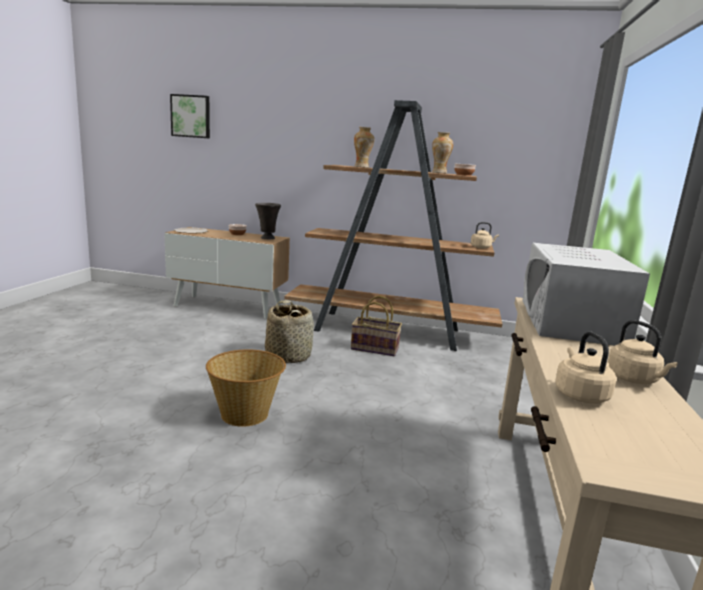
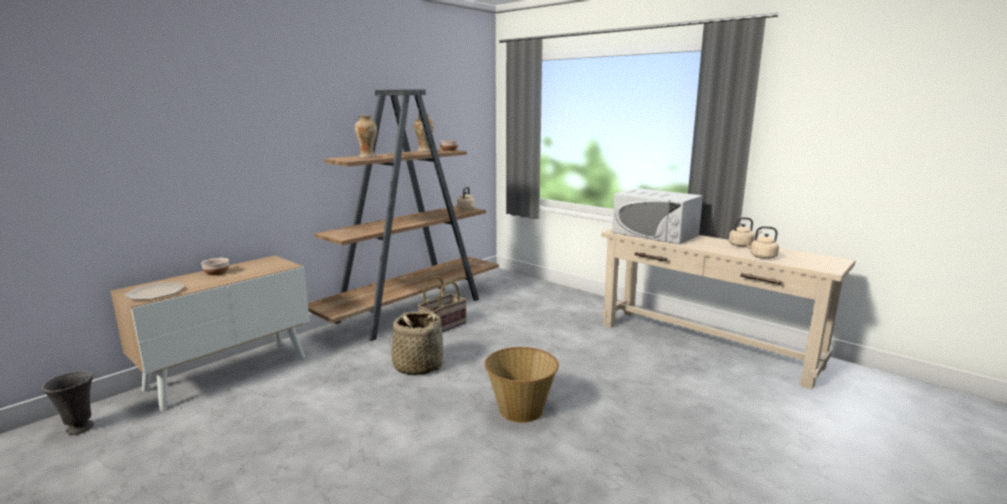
camera: 60 degrees left, 0 degrees up
picture [170,94,210,139] -> none
grey vase [255,203,281,239] -> grey vase moved to [41,370,94,435]

